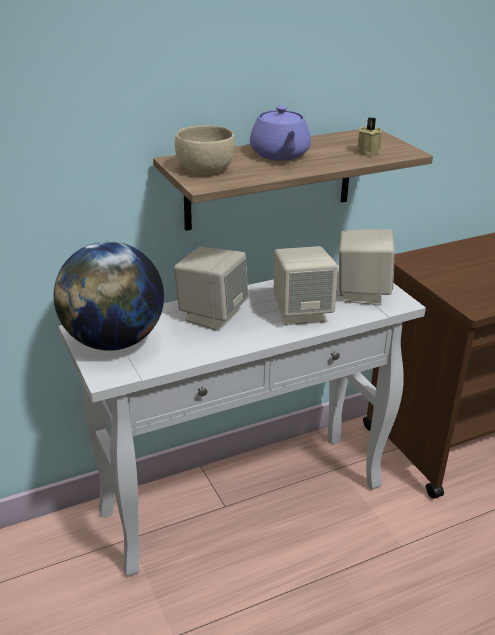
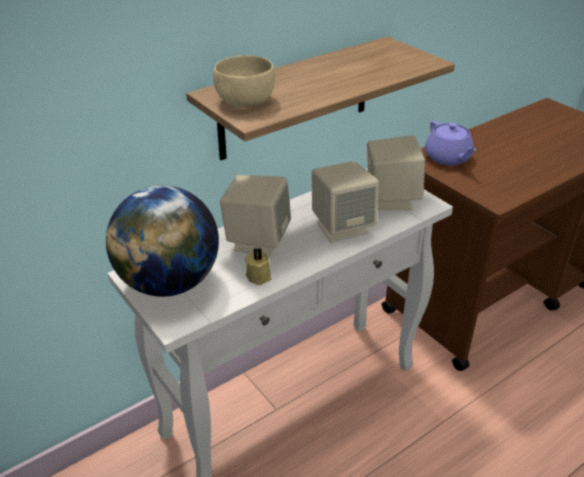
camera: 10 degrees left, 5 degrees up
purple teapot [250,106,311,161] -> purple teapot moved to [425,121,476,165]
beige candle [356,117,382,156] -> beige candle moved to [245,247,272,285]

